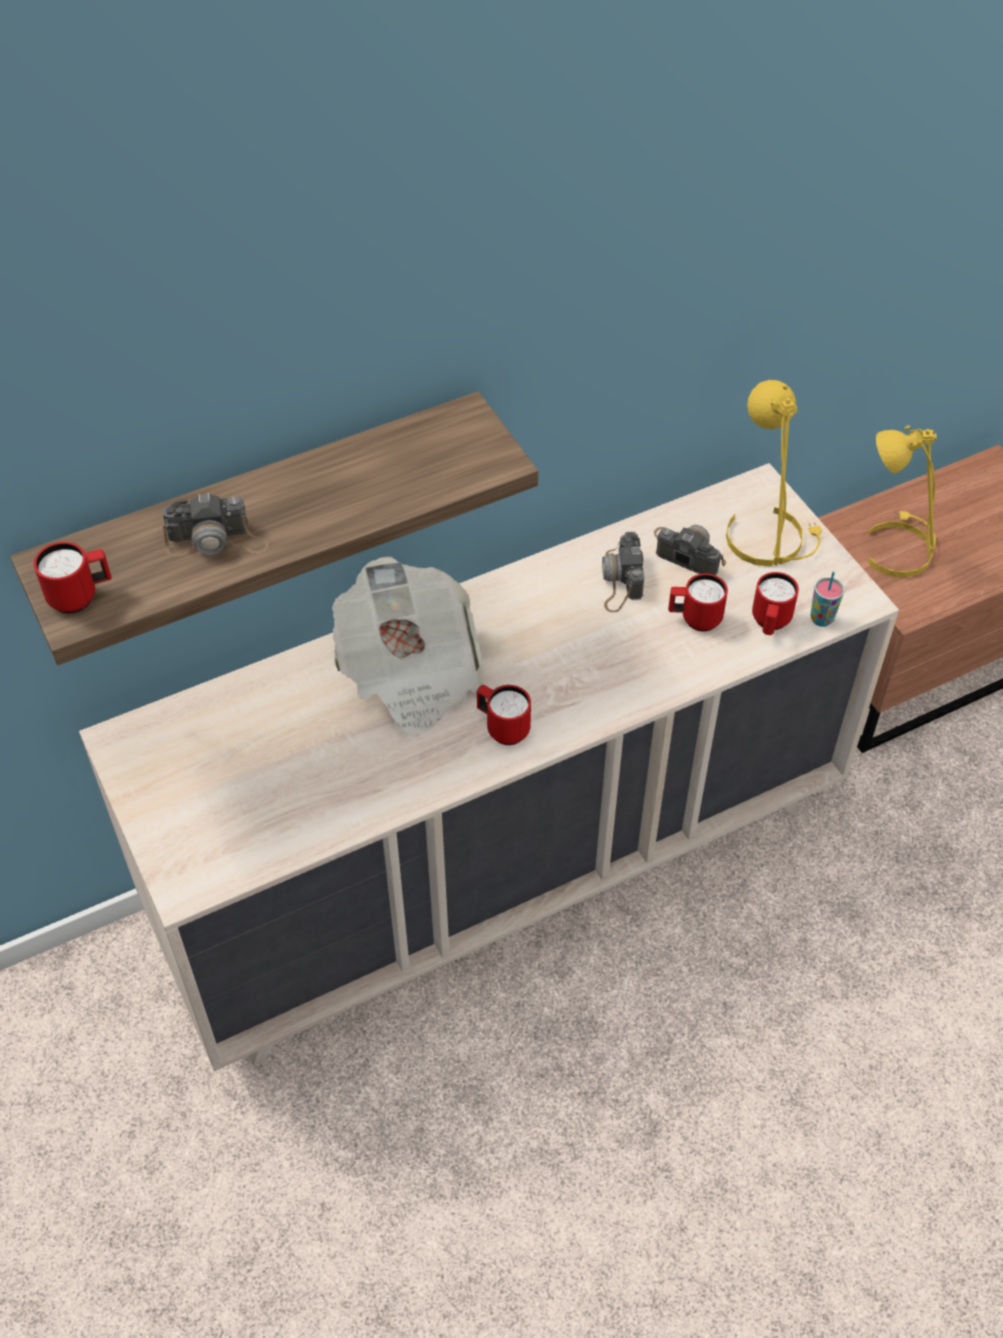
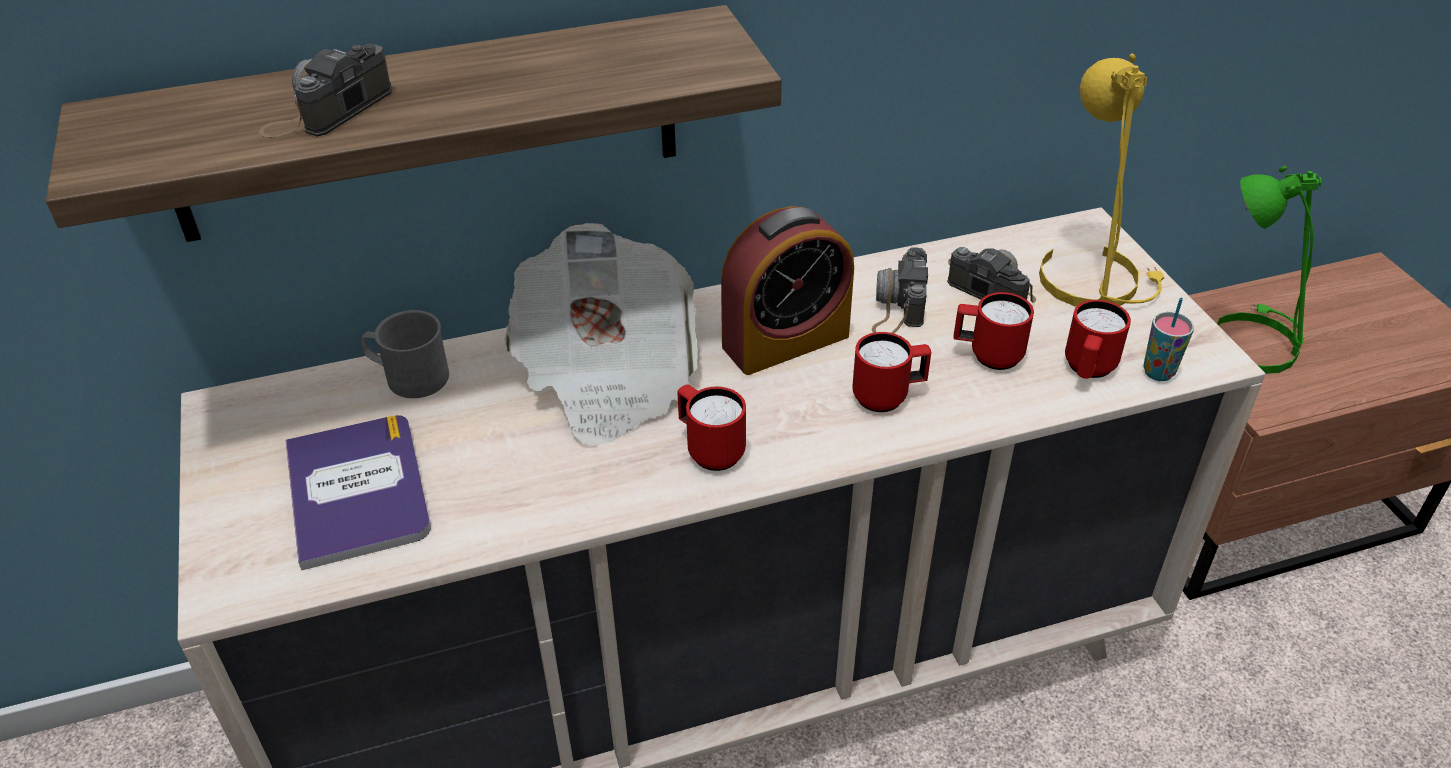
camera: 10 degrees right, 10 degrees down
red mug [34,542,112,613] -> red mug moved to [852,332,931,412]
camera [163,493,269,557] -> camera turned 120 degrees clockwise [259,43,392,138]
yellow table lamp [868,425,937,577] -> green table lamp [1217,166,1321,374]
none -> book [286,415,431,570]
none -> grey mug [360,310,449,398]
none -> alarm clock [721,206,854,375]

